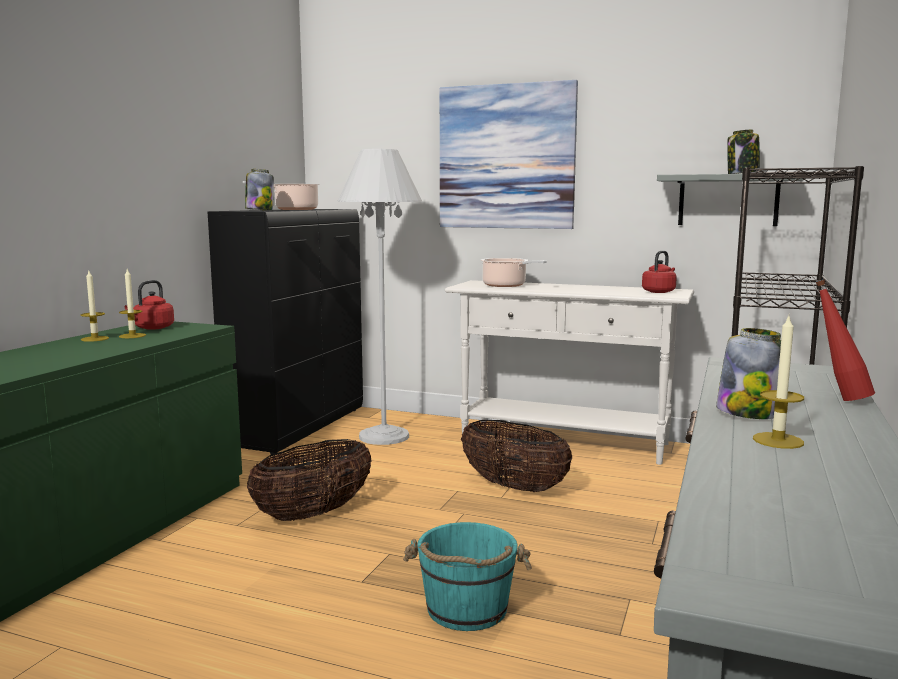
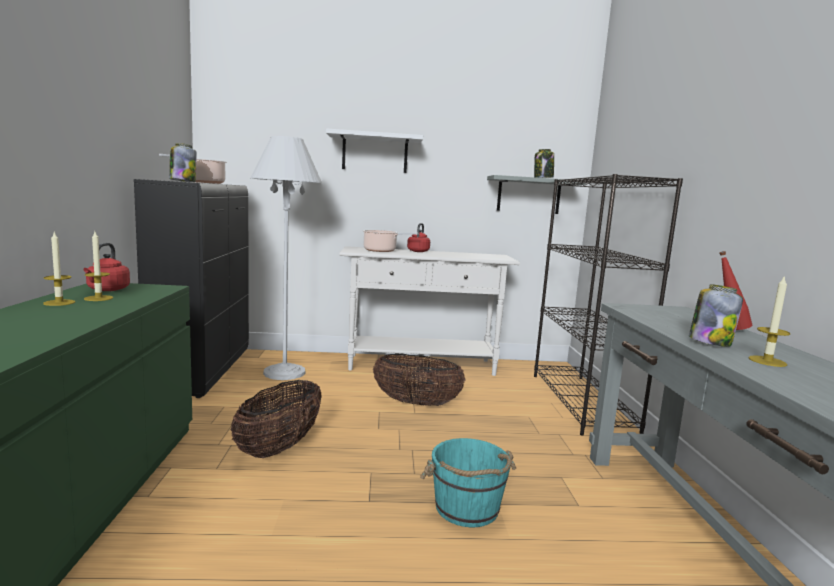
camera: 25 degrees left, 0 degrees up
picture [440,80,578,229] -> white shelf [326,129,423,173]
red kettle [642,251,677,293] -> red kettle moved to [407,223,430,252]

